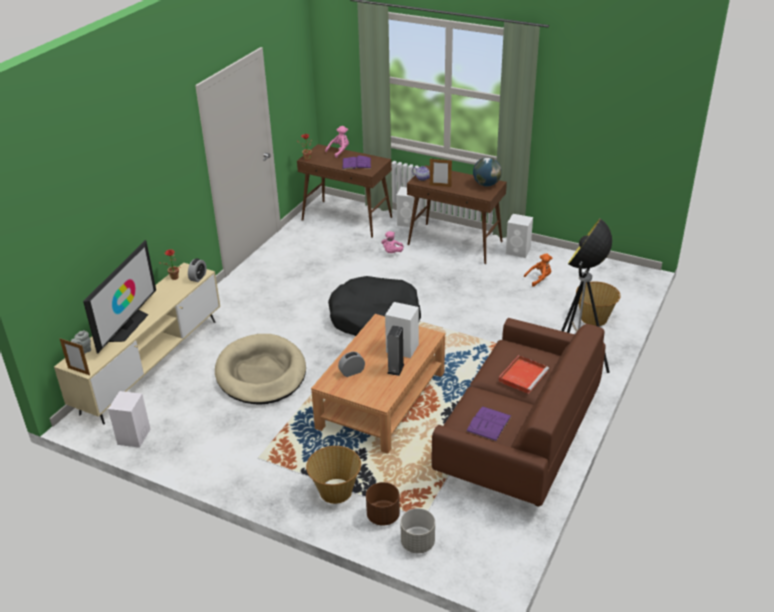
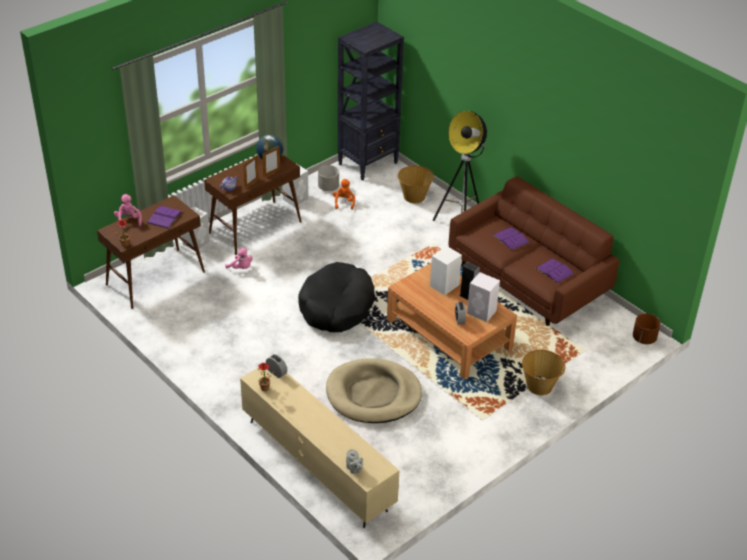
camera: 70 degrees left, 5 degrees up
picture frame [59,338,90,375] -> picture frame moved to [262,146,280,177]
television [83,240,156,354] -> none
white speaker [108,391,150,448] -> white speaker moved to [467,272,500,322]
brown planter [366,482,400,526] -> brown planter moved to [633,314,661,344]
grey planter [400,508,435,553] -> grey planter moved to [318,165,339,191]
red tray [498,355,549,394] -> purple book [493,227,530,251]
none -> black bookcase [338,22,404,181]

